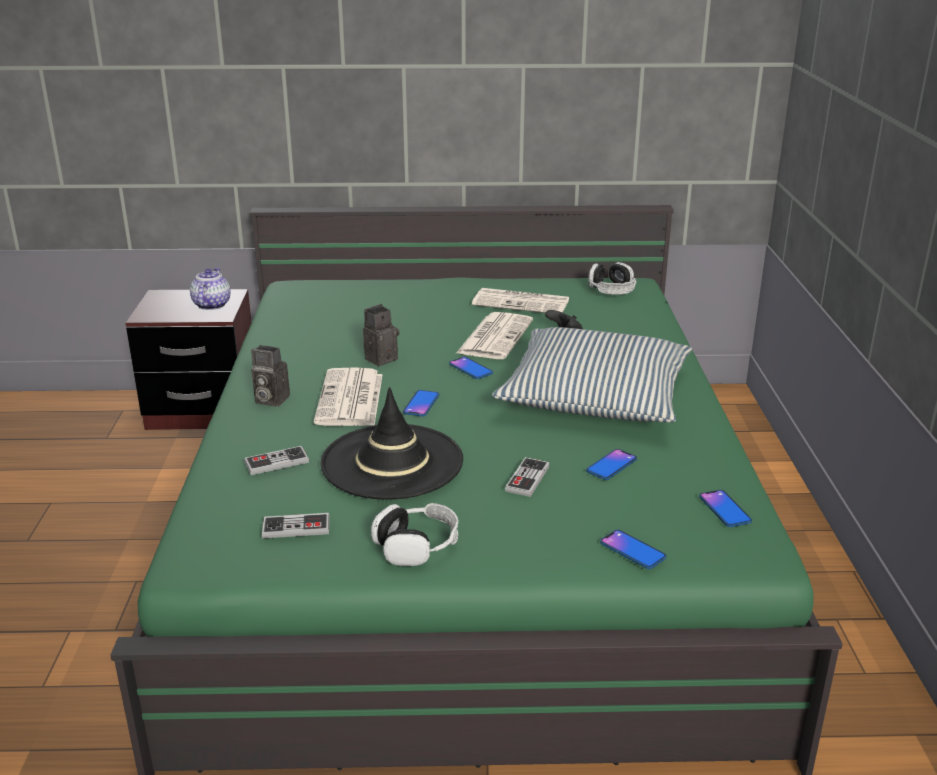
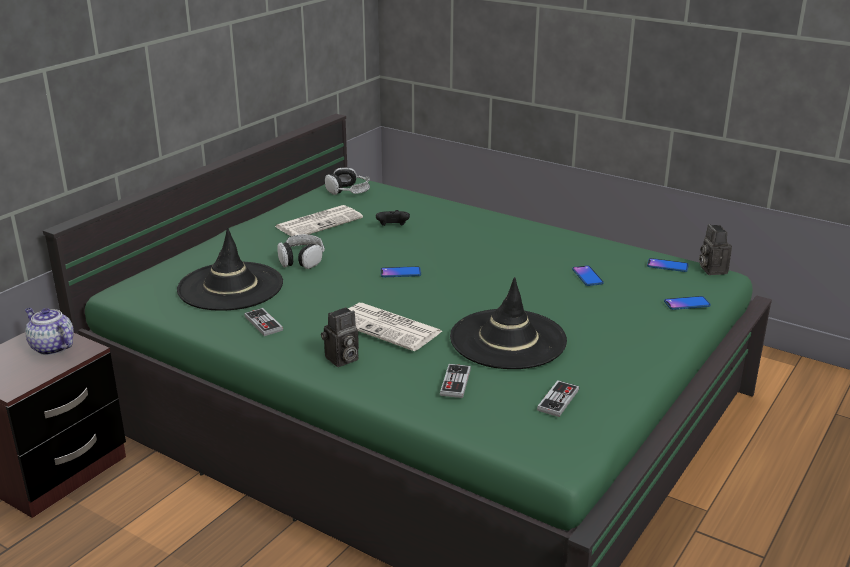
camera: 55 degrees left, 0 degrees up
camera [363,304,399,366] -> camera moved to [699,224,732,275]
headphones [371,503,459,566] -> headphones moved to [277,234,325,269]
phone [403,390,439,417] -> none
newspaper [456,312,533,359] -> none
pillow [492,327,692,423] -> none
game controller [505,457,550,497] -> game controller moved to [244,308,283,336]
none -> black hat [177,228,283,311]

